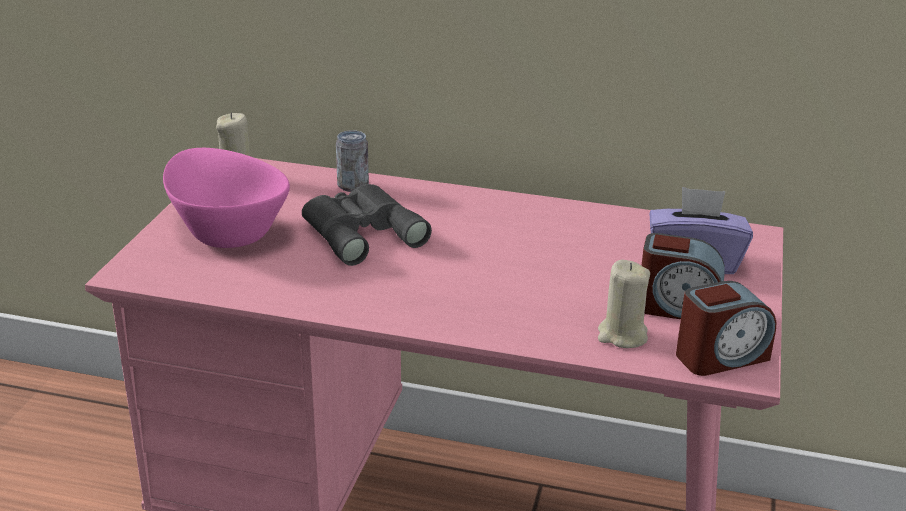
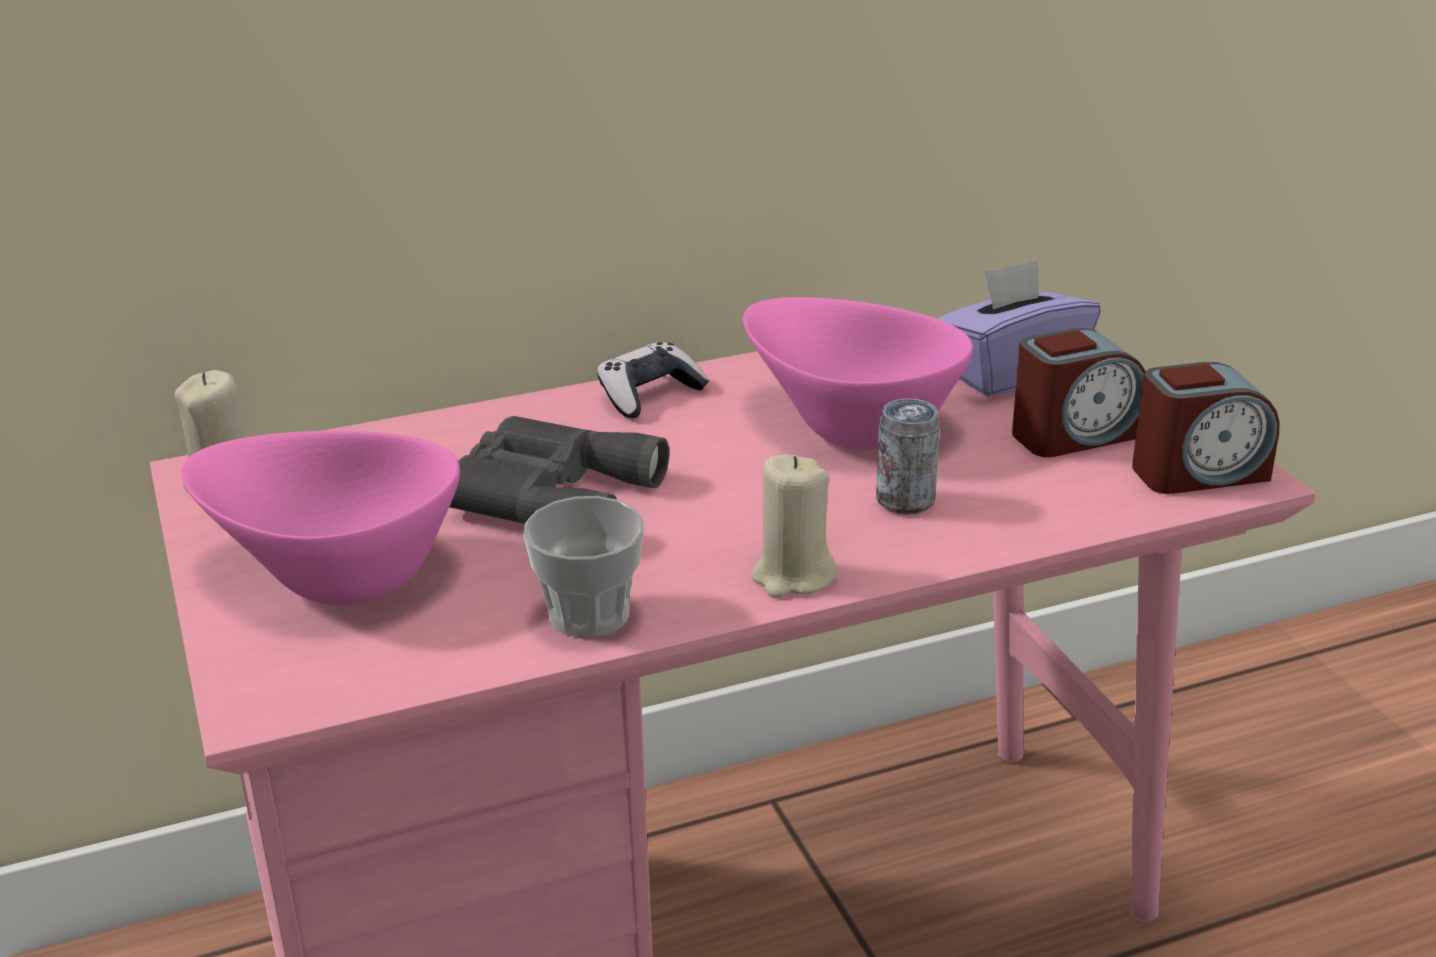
camera: 35 degrees left, 0 degrees up
can [336,130,369,192] -> can moved to [876,398,940,515]
beige candle [598,260,650,348] -> beige candle moved to [751,455,837,598]
alarm clock [676,281,777,376] -> alarm clock turned 45 degrees clockwise [1132,362,1280,494]
none -> cup [523,496,644,638]
none -> game controller [597,342,709,418]
none -> pink bowl [743,297,973,450]

